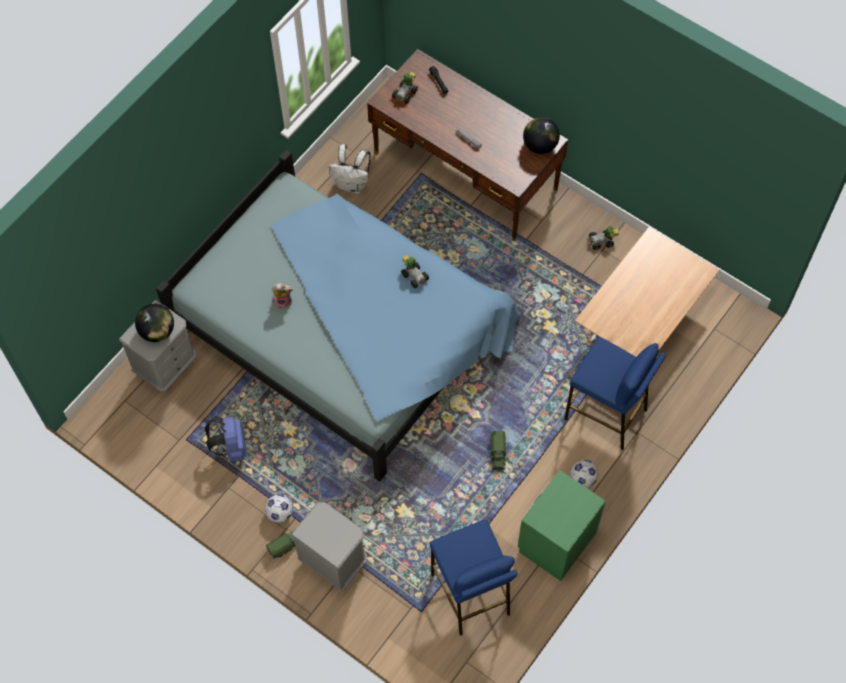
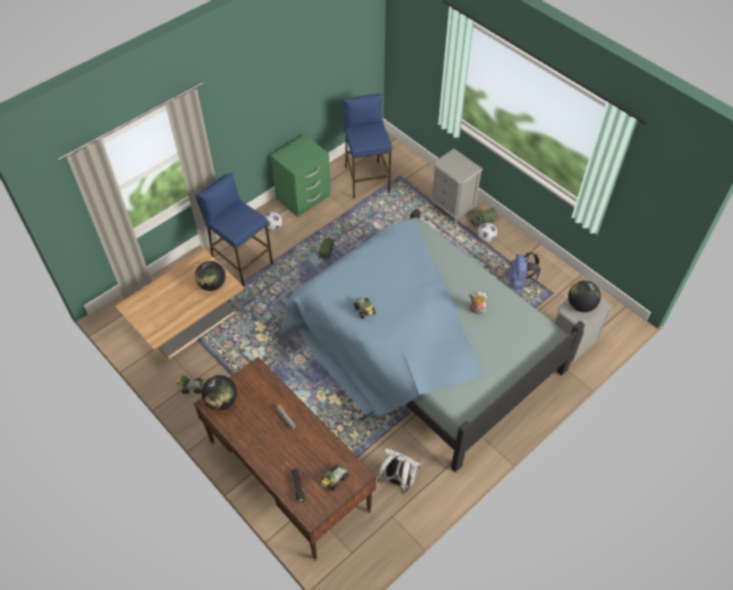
camera: 170 degrees left, 10 degrees down
none -> globe [195,261,225,291]

